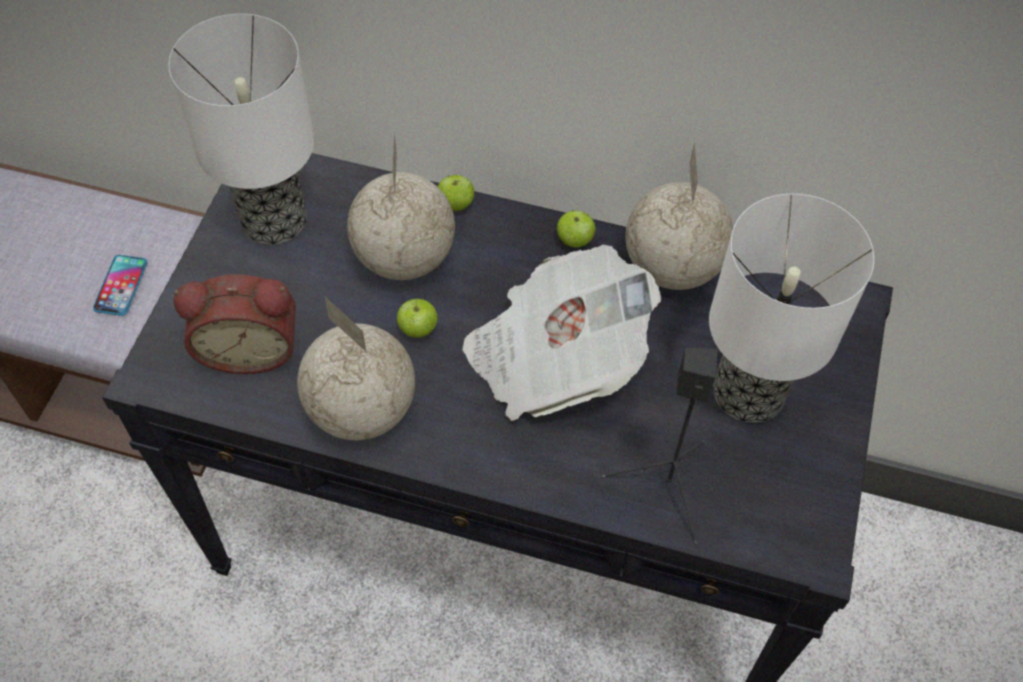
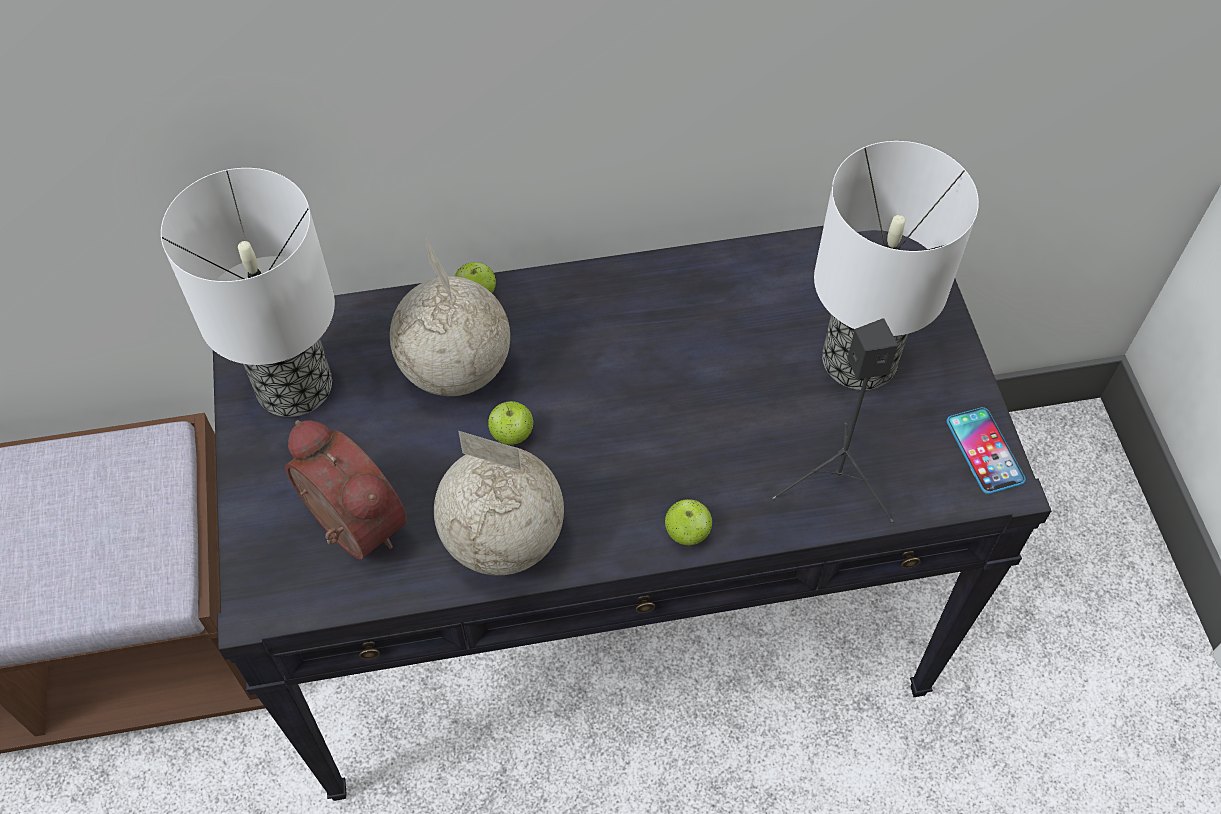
camera: 25 degrees left, 0 degrees up
phone [93,255,148,316] -> phone moved to [947,407,1026,494]
alarm clock [173,274,296,374] -> alarm clock turned 105 degrees counterclockwise [285,420,407,559]
newspaper [462,245,661,421] -> none
apple [557,210,596,247] -> apple moved to [665,499,712,545]
globe [625,141,733,290] -> none

